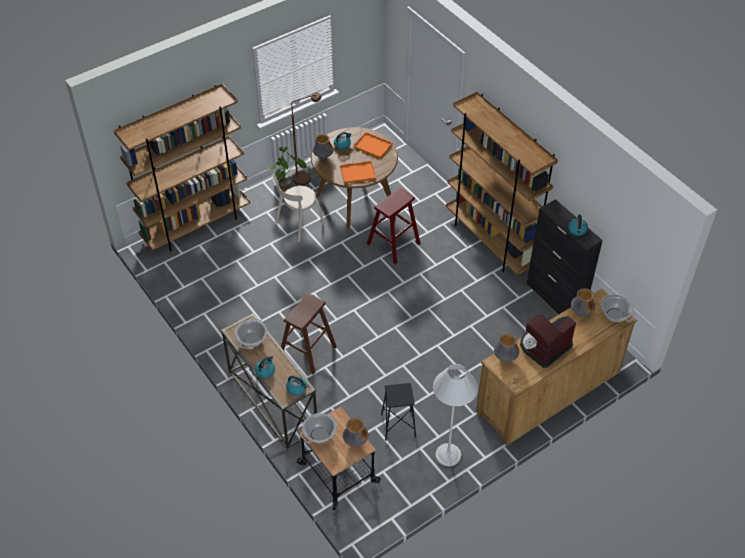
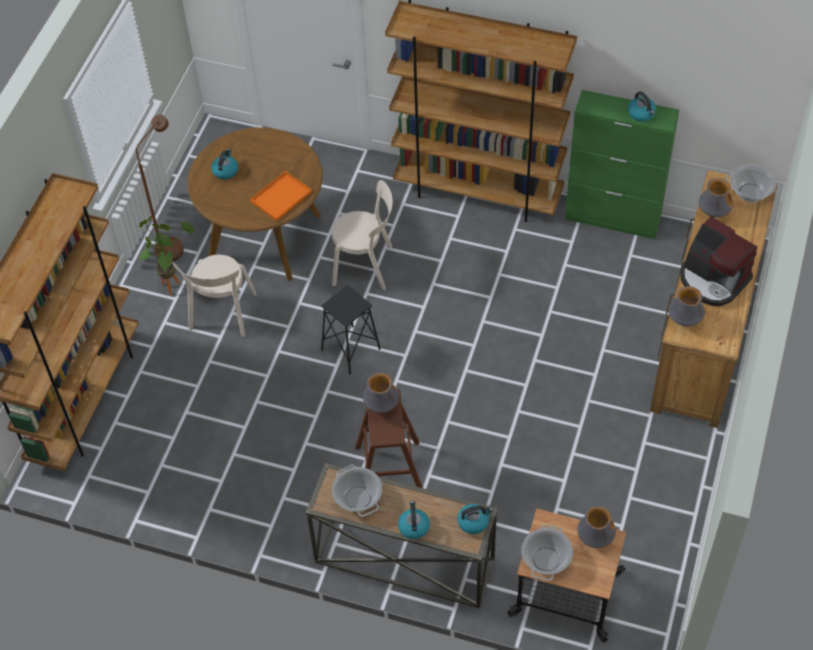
camera: 35 degrees left, 5 degrees up
vase [313,134,334,159] -> vase moved to [363,373,399,413]
orange tray [354,132,393,159] -> none
red stool [367,188,421,264] -> beige chair [331,180,393,290]
black stool [381,383,416,441] -> black stool moved to [321,285,381,374]
white floor lamp [433,364,478,467] -> none
coffee machine [520,314,576,368] -> coffee machine turned 60 degrees counterclockwise [680,217,757,306]
black cabinet [527,199,603,314] -> green cabinet [565,90,679,239]

